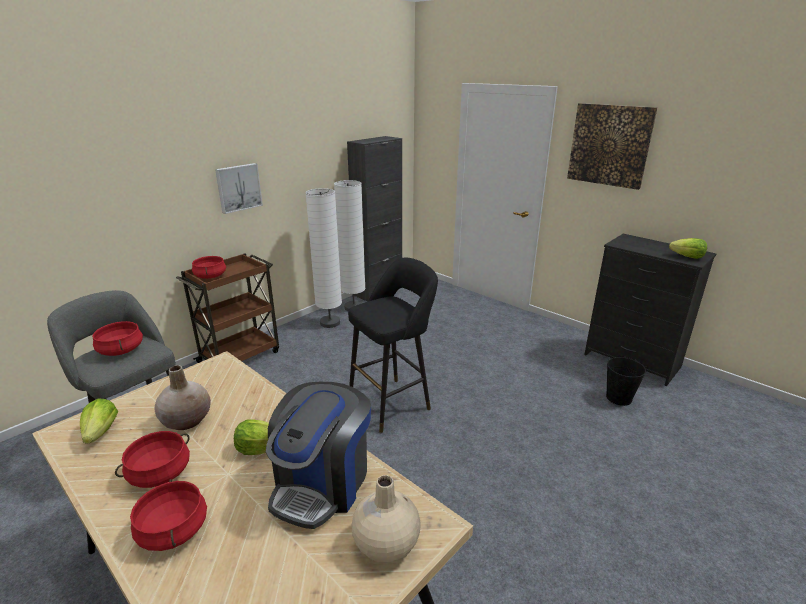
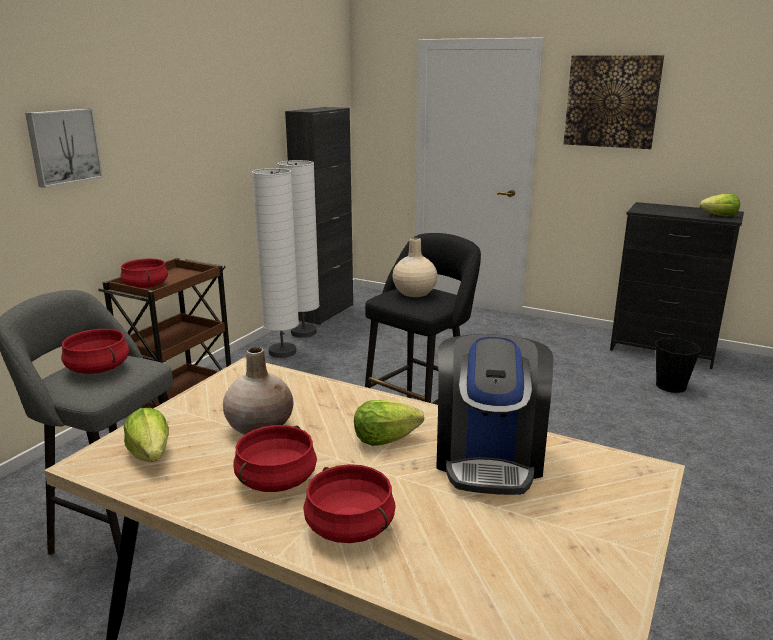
camera: 15 degrees left, 5 degrees down
picture [215,163,263,214] -> picture moved to [25,109,103,188]
beige vase [352,475,420,563] -> beige vase moved to [392,237,438,297]

